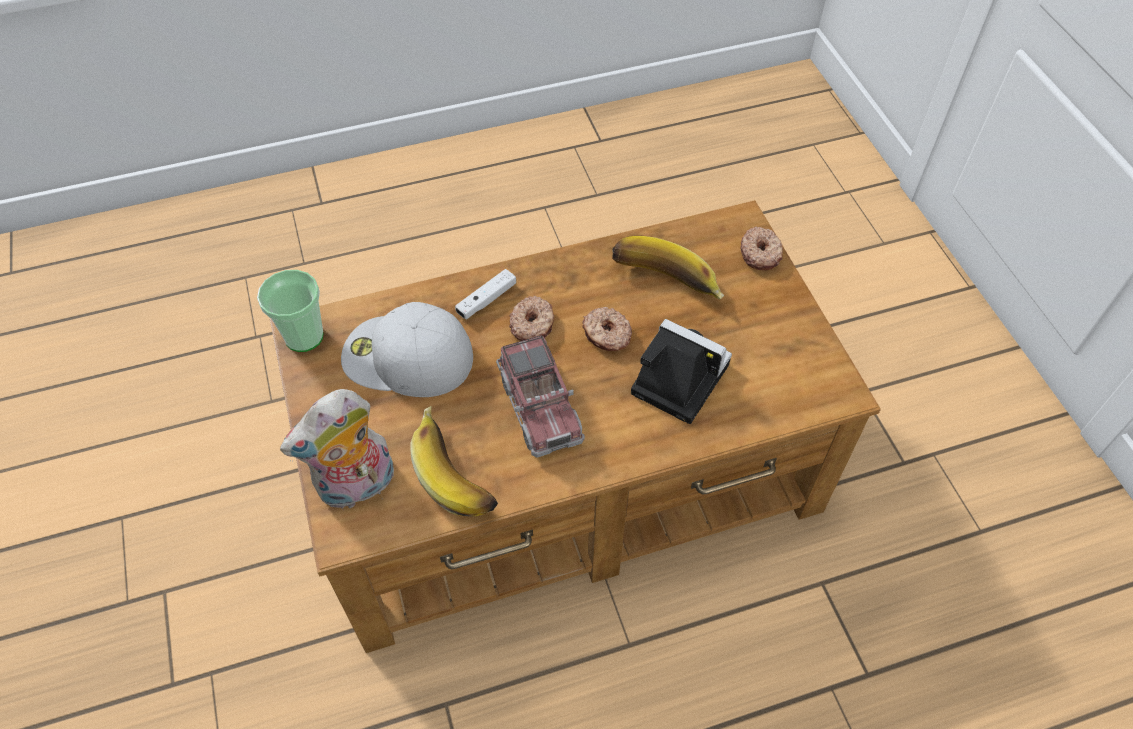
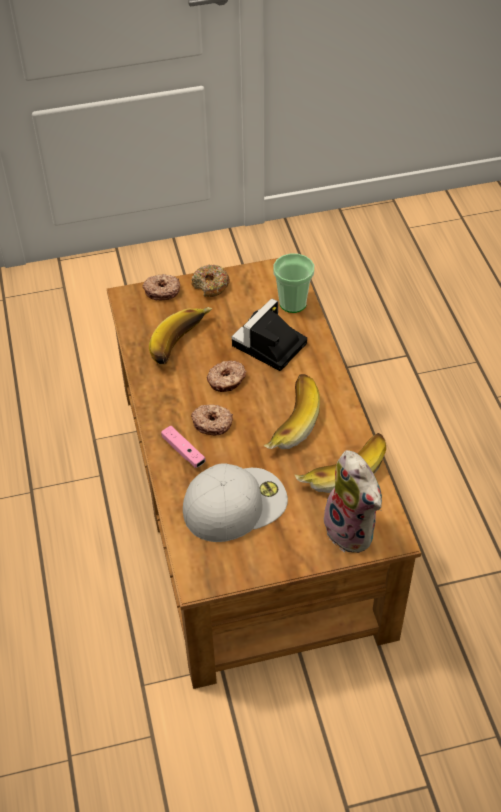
camera: 85 degrees left, 5 degrees down
cup [257,270,324,352] -> cup moved to [273,253,314,313]
white cap [341,302,473,397] -> white cap turned 135 degrees counterclockwise [183,463,288,542]
white game controller [455,269,516,319] -> pink game controller [161,426,206,468]
toy truck [496,335,585,458] -> banana [263,374,320,449]
none -> donut [192,265,230,297]

